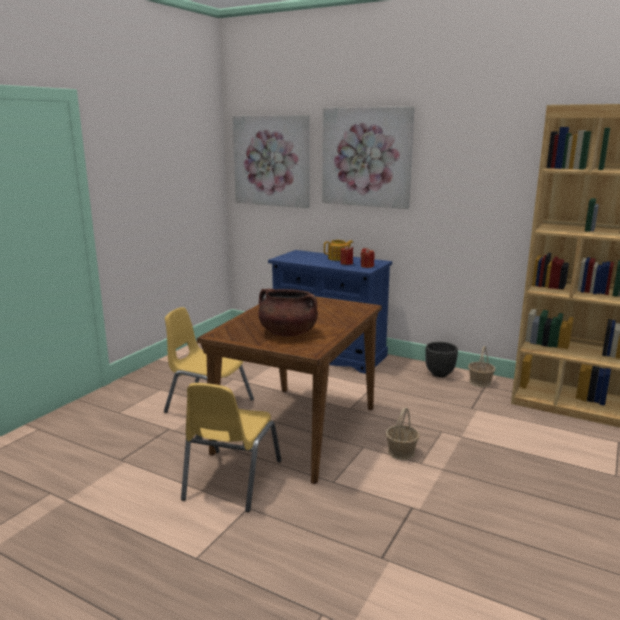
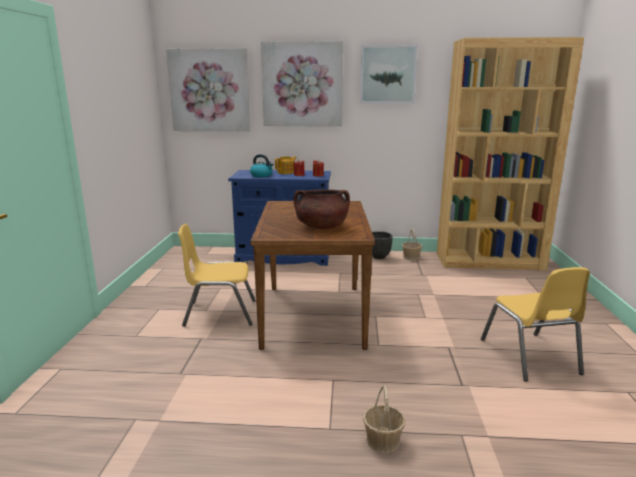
camera: 25 degrees left, 0 degrees up
yellow chair [181,383,281,512] -> yellow chair moved to [481,267,590,382]
basket [386,407,420,460] -> basket moved to [363,385,405,453]
none -> kettle [250,154,273,177]
none -> picture [360,45,418,103]

